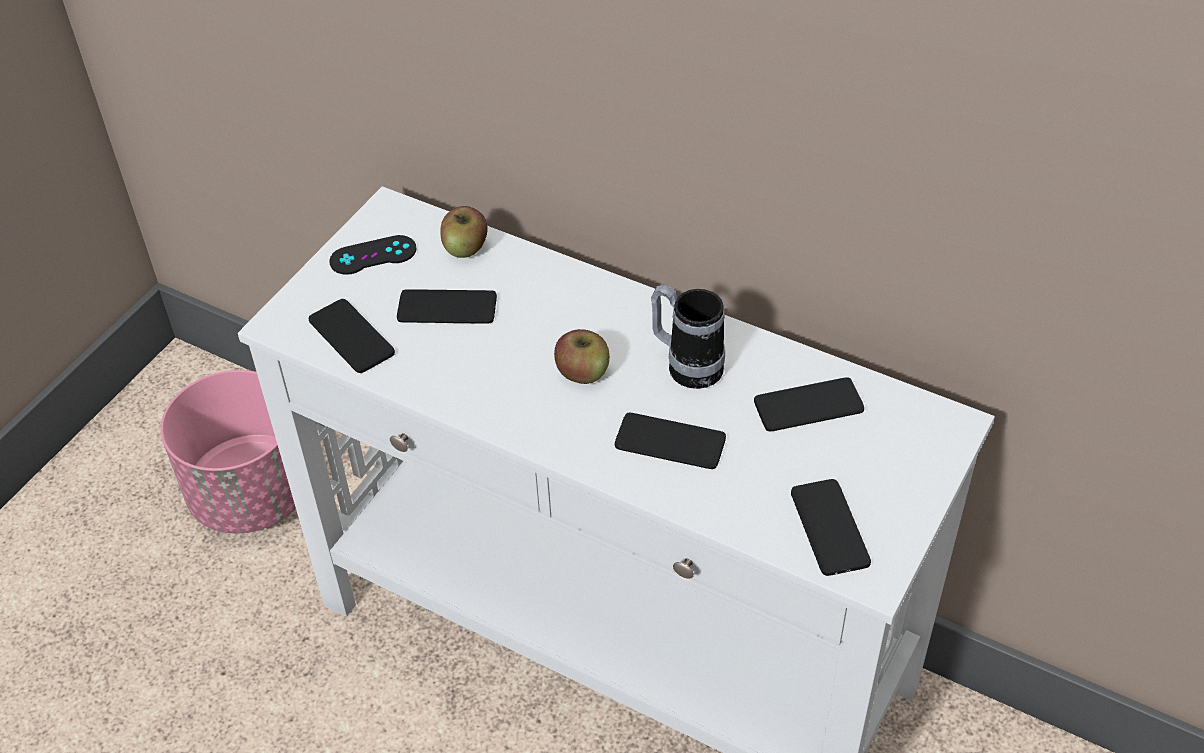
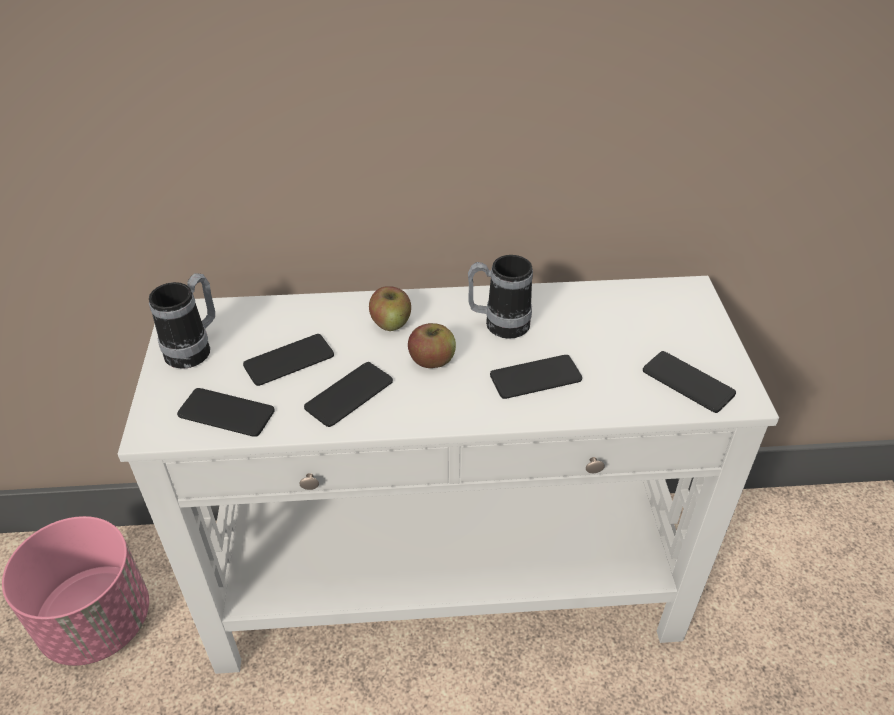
camera: 35 degrees left, 5 degrees down
black game controller [329,235,417,275] -> mug [149,273,215,369]
apple [440,206,488,258] -> apple moved to [369,286,411,331]
phone [754,377,864,431] -> phone moved to [304,362,393,427]

